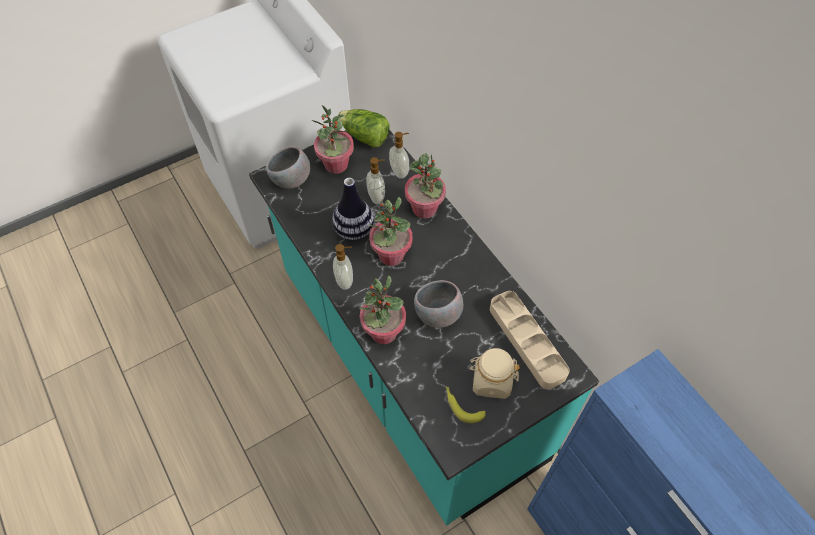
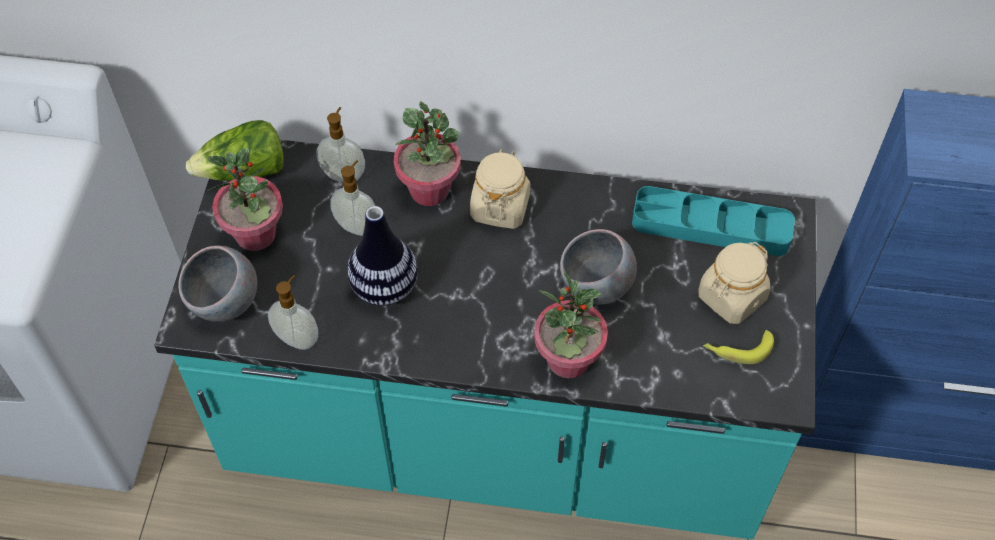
camera: 50 degrees left, 0 degrees up
soap dispenser [333,244,353,290] -> soap dispenser moved to [268,275,318,350]
potted plant [369,197,413,266] -> none
beige tray [490,291,570,389] -> turquoise tray [632,186,795,256]
none -> beige jar [470,149,530,229]

